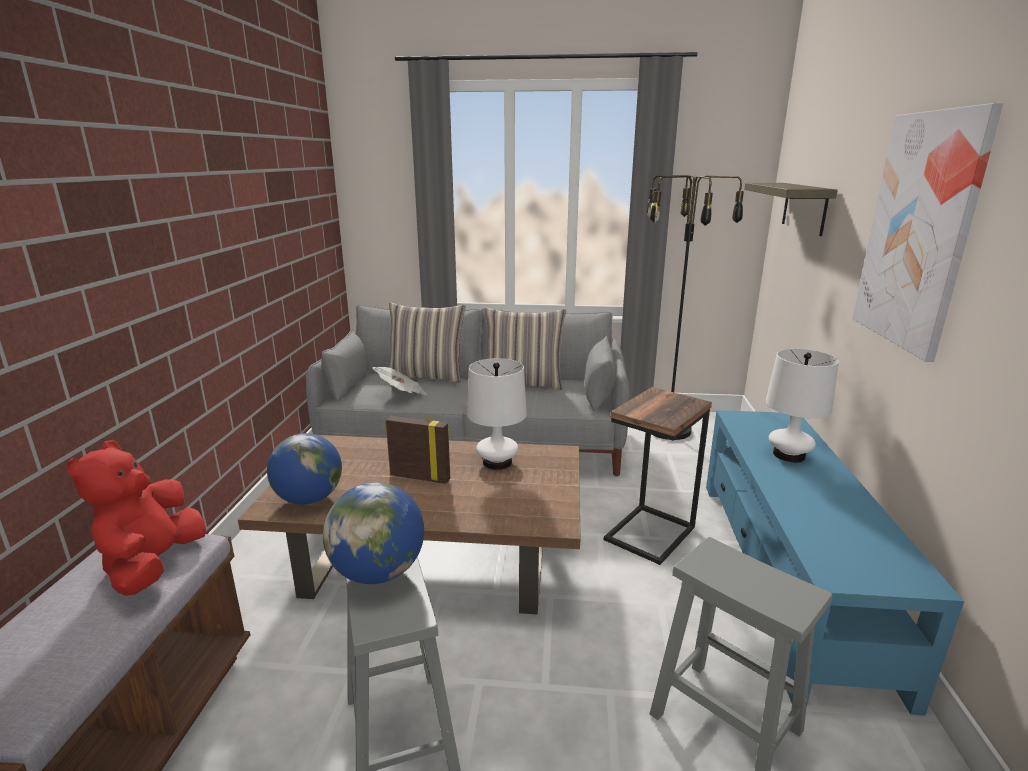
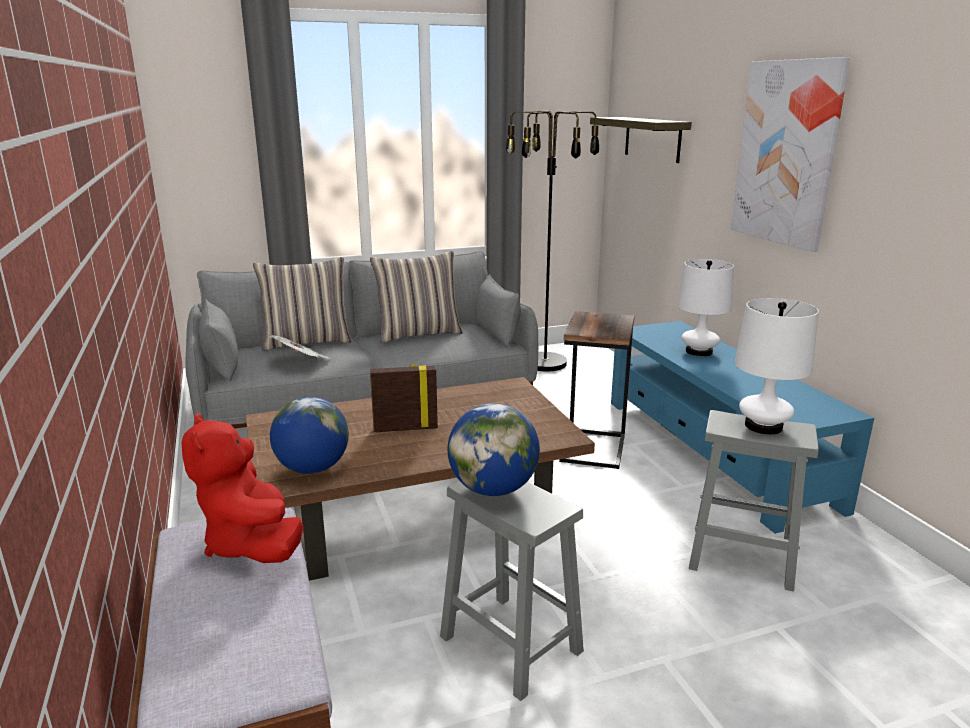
camera: 25 degrees left, 0 degrees up
white table lamp [467,358,527,470] -> white table lamp moved to [735,298,819,434]

